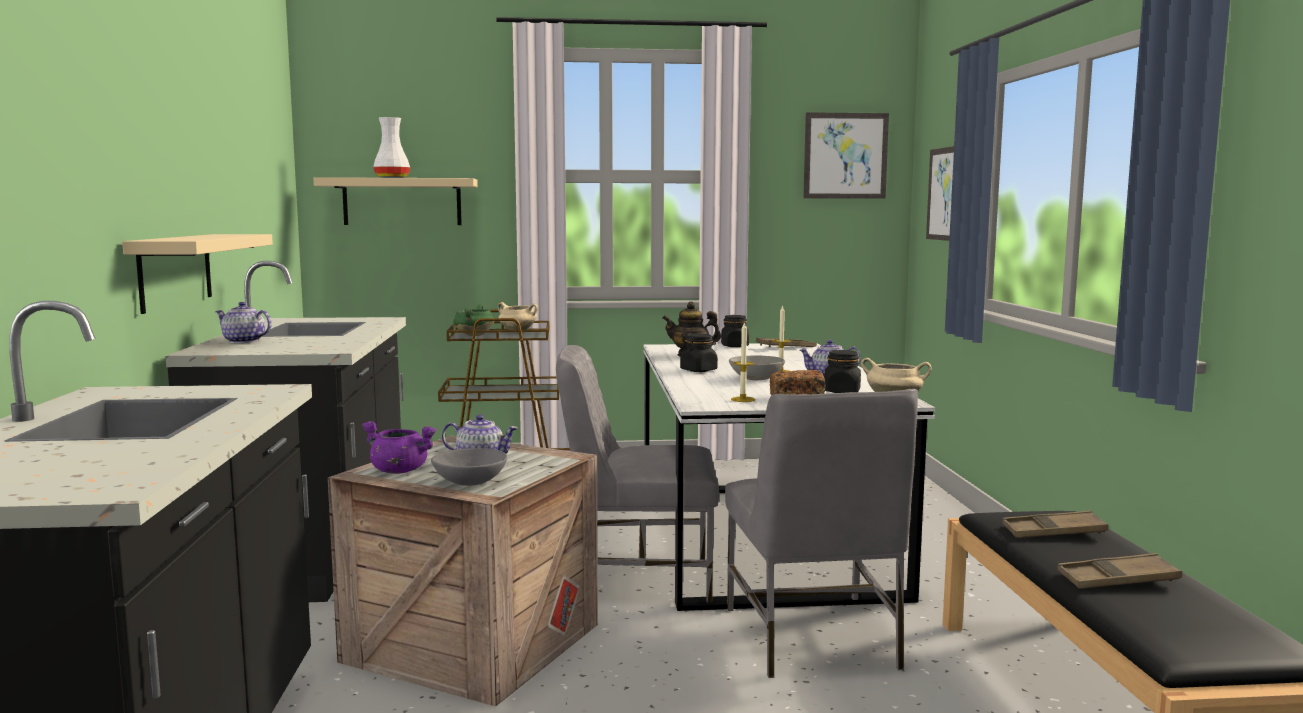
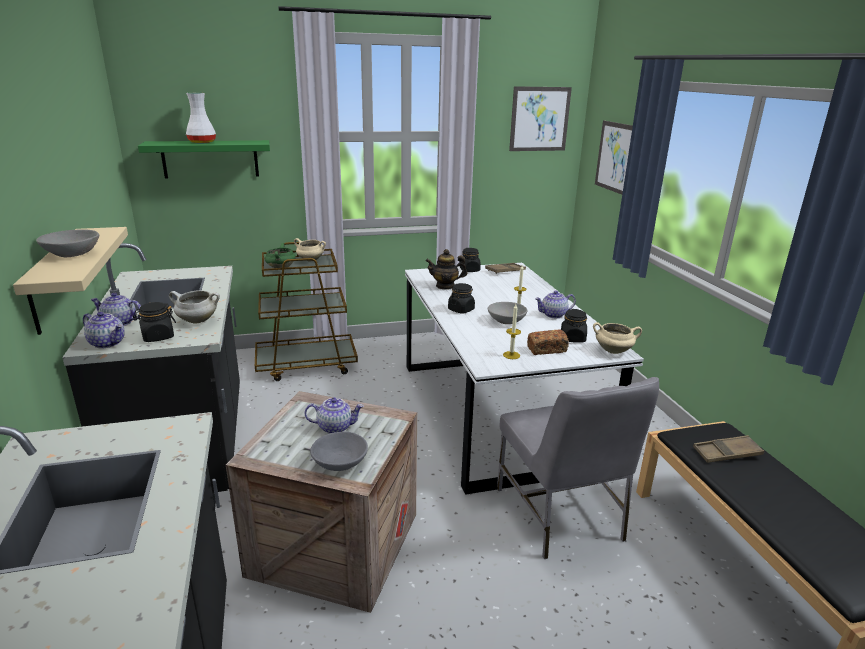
camera: 10 degrees left, 15 degrees up
beige shelf [314,177,478,225] -> green shelf [138,140,270,179]
purple cooking pot [361,421,437,474] -> none
grey chair [556,345,720,603] -> none
brown tray [1057,553,1182,589] -> none
none -> grey bowl [36,230,99,257]
none -> teapot [83,312,125,348]
none -> black jar [133,302,176,342]
none -> white cooking pot [169,290,220,323]

